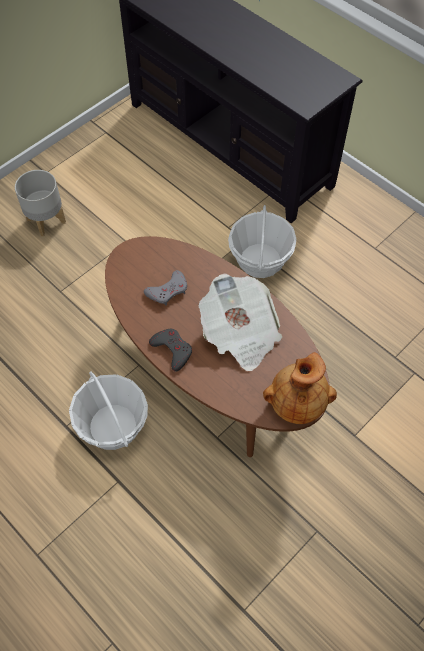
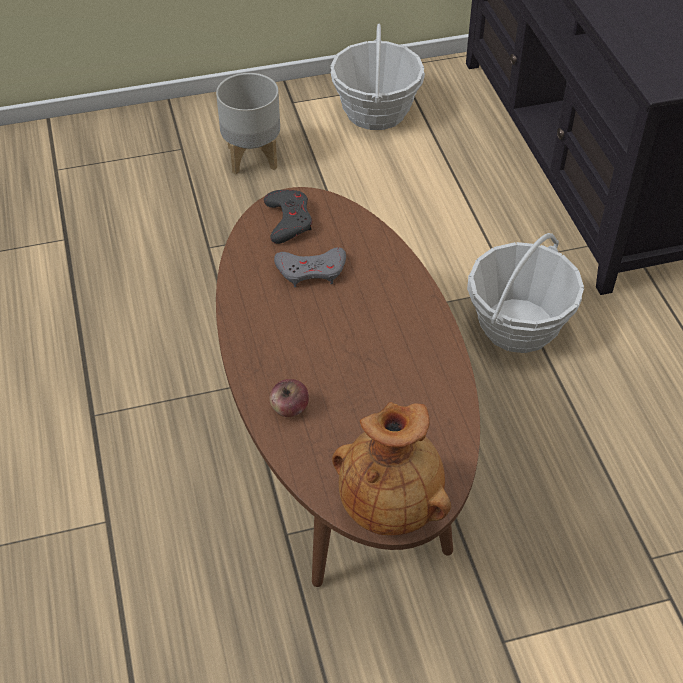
camera: 30 degrees right, 10 degrees down
basket [69,371,148,450] -> basket moved to [330,24,425,130]
grey game controller [149,329,192,372] -> grey game controller moved to [264,190,312,244]
newspaper [199,273,282,371] -> none
none -> apple [269,379,309,417]

